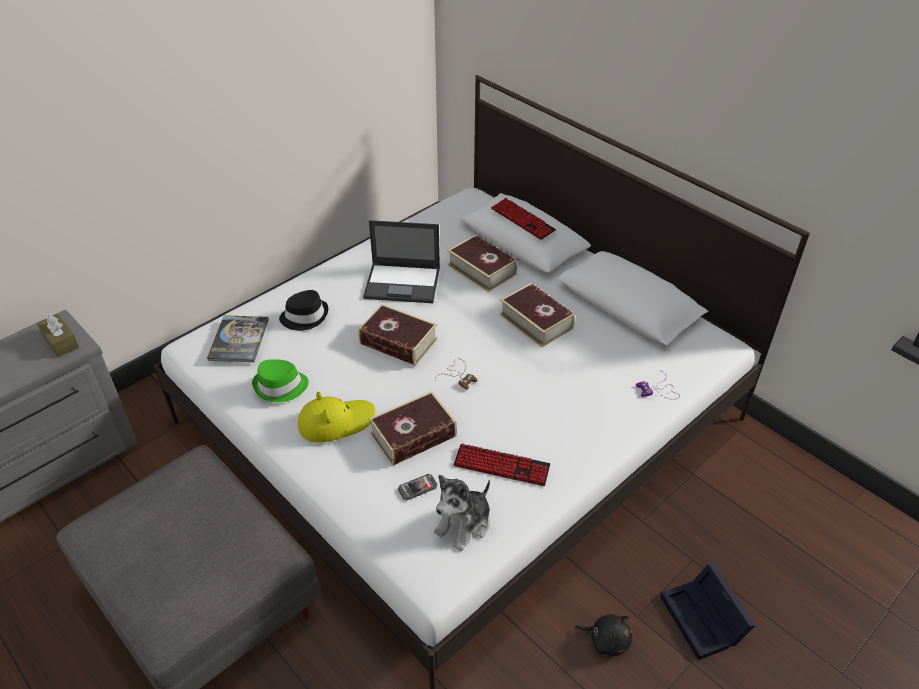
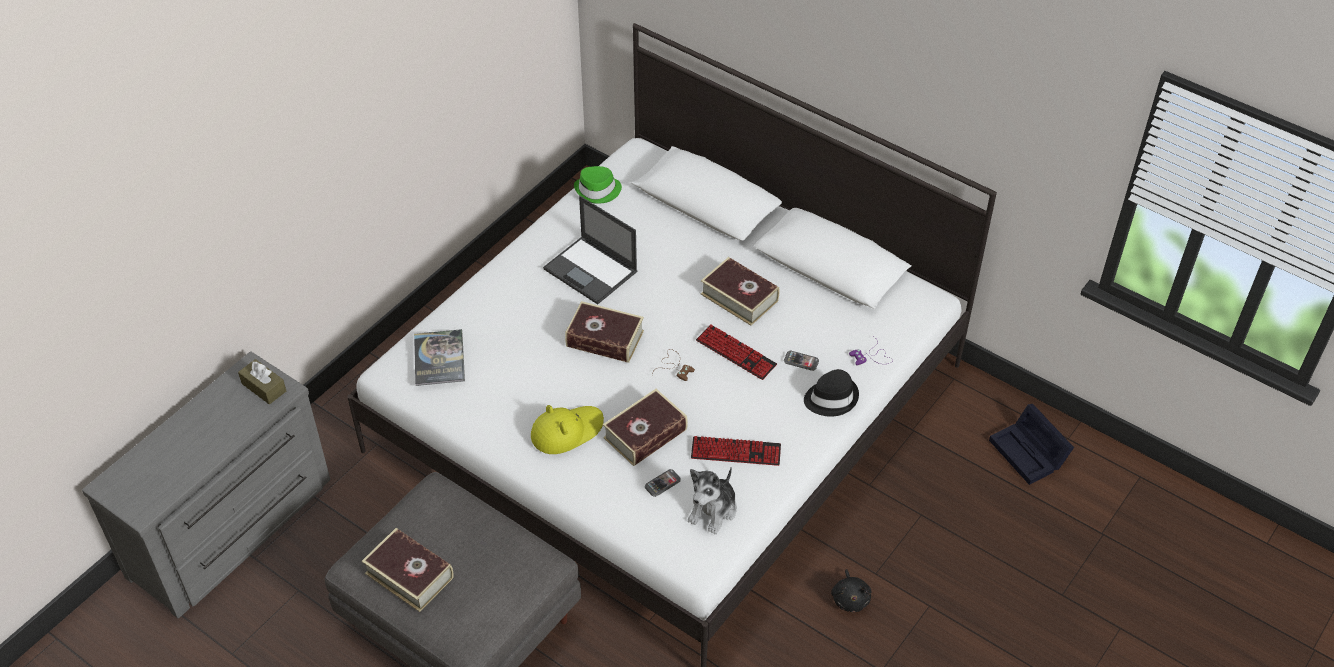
camera: 10 degrees left, 5 degrees up
green hat [252,359,309,402] -> green hat moved to [574,166,622,204]
black hat [279,290,328,331] -> black hat moved to [804,369,859,417]
laptop [363,220,440,303] -> laptop turned 45 degrees clockwise [543,196,637,305]
book [448,234,517,292] -> book moved to [362,528,453,612]
keyboard [491,198,556,240] -> keyboard moved to [696,324,777,380]
black plush toy [575,614,633,656] -> black plush toy turned 75 degrees clockwise [831,569,871,612]
black storage box [660,563,756,660] -> black storage box moved to [989,404,1074,485]
none -> phone [784,350,819,371]

